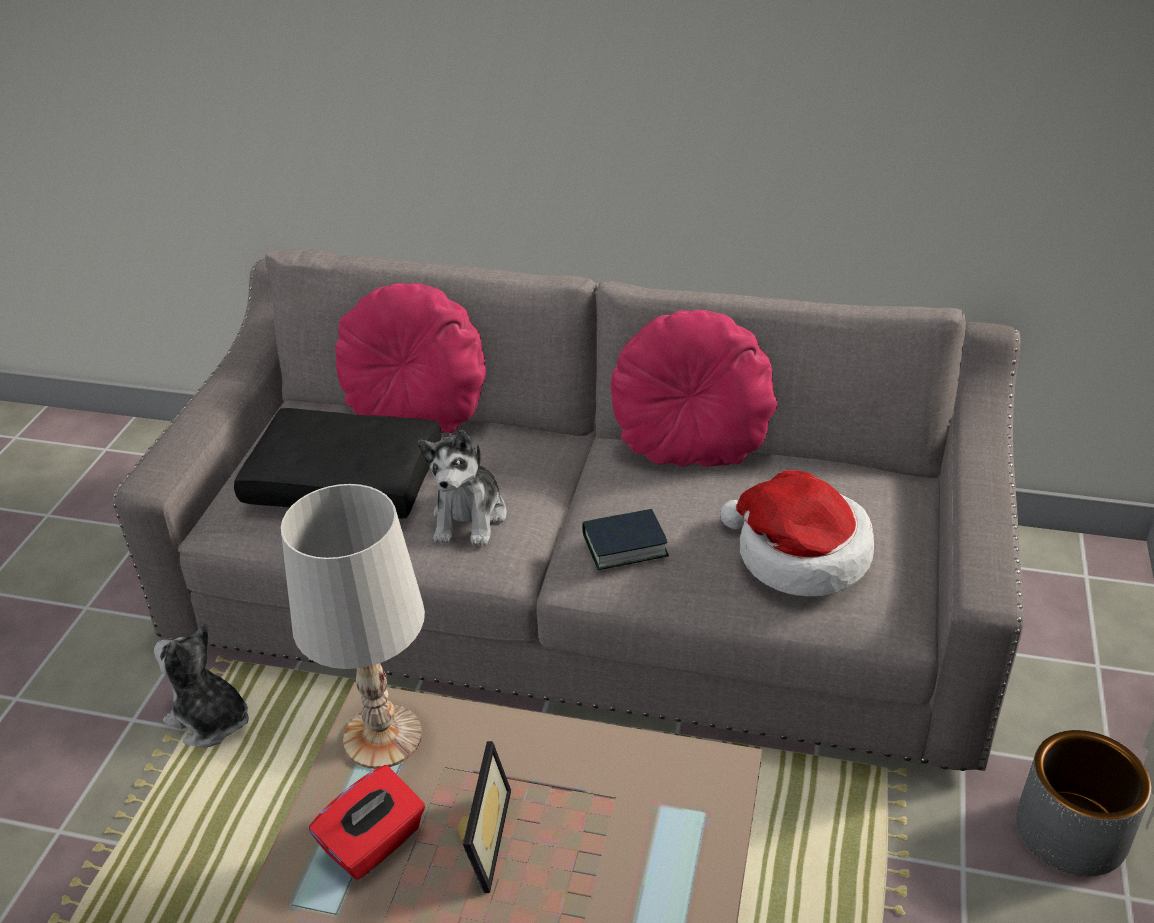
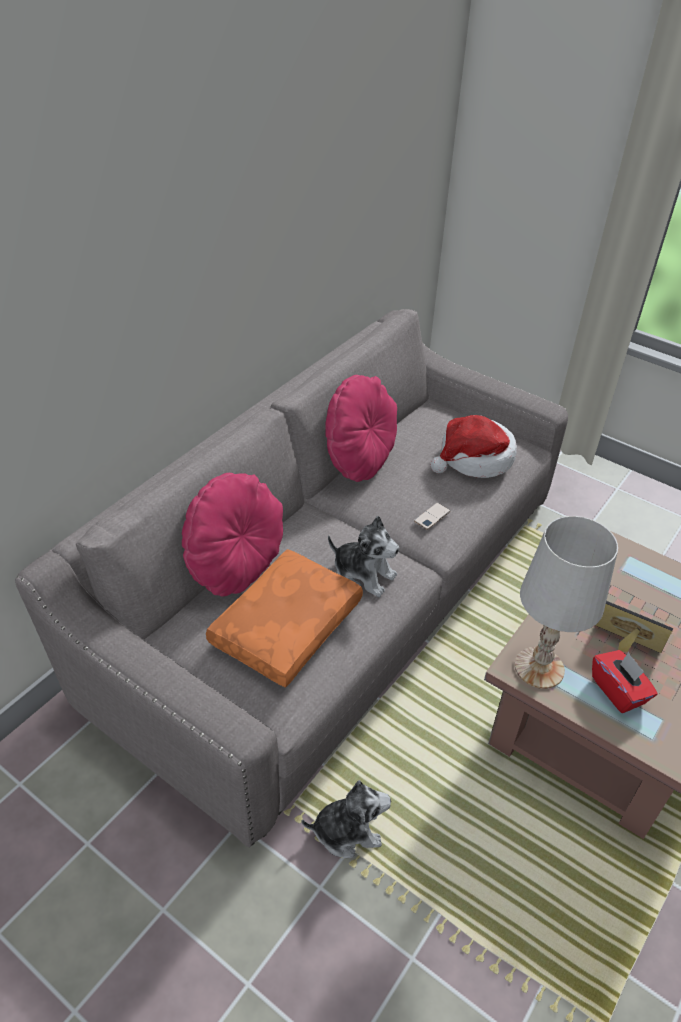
camera: 70 degrees left, 5 degrees up
plush toy [154,623,249,747] -> plush toy turned 150 degrees counterclockwise [302,780,391,858]
black pillow [234,408,442,519] -> orange pillow [206,549,363,688]
book [583,509,669,570] -> phone [414,502,451,530]
grey planter [1016,730,1152,876] -> none

